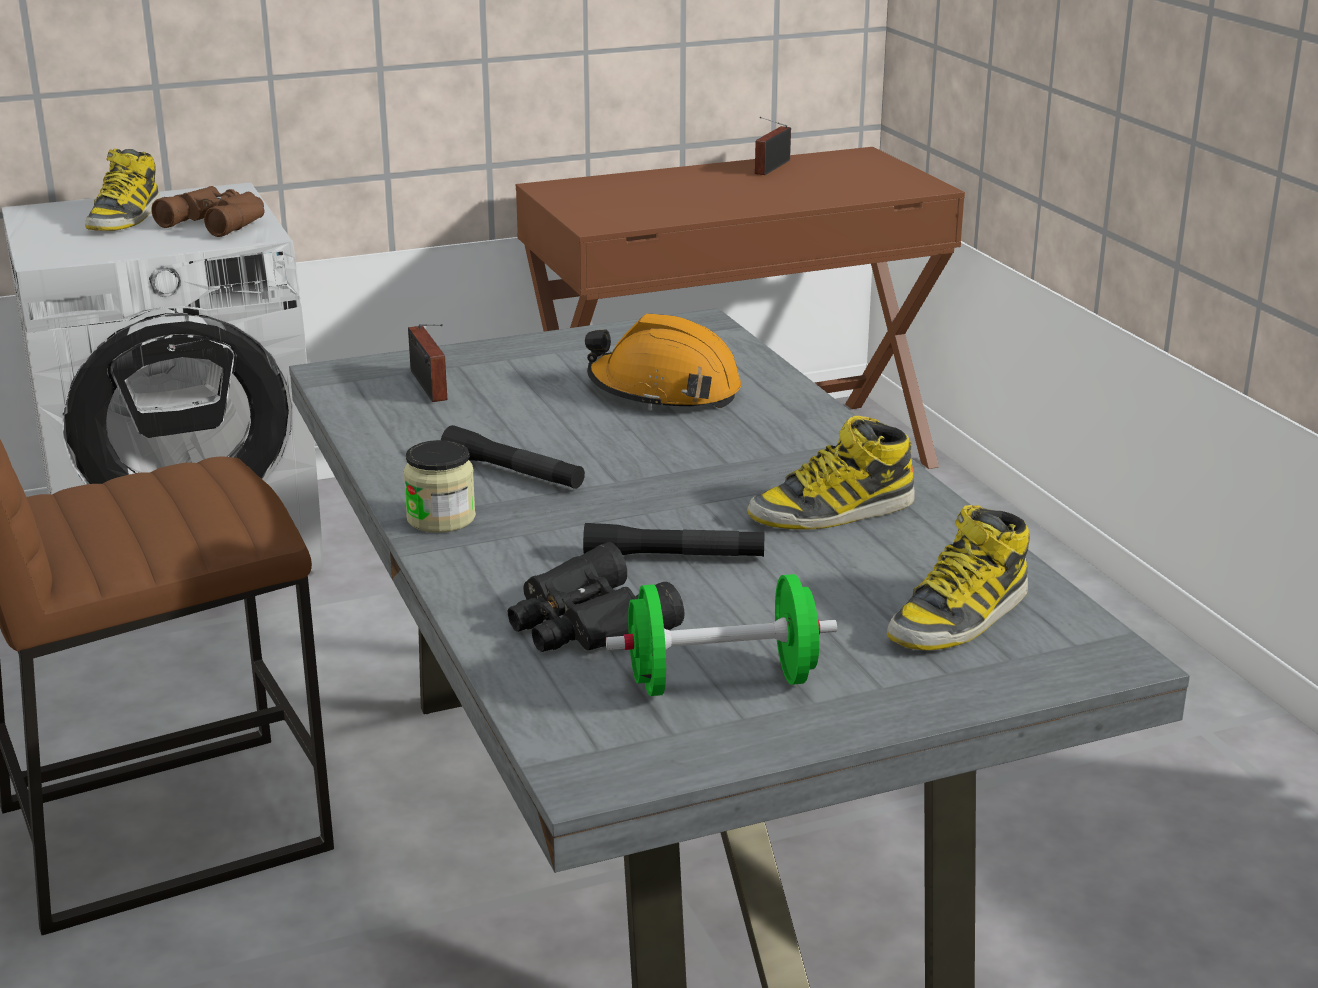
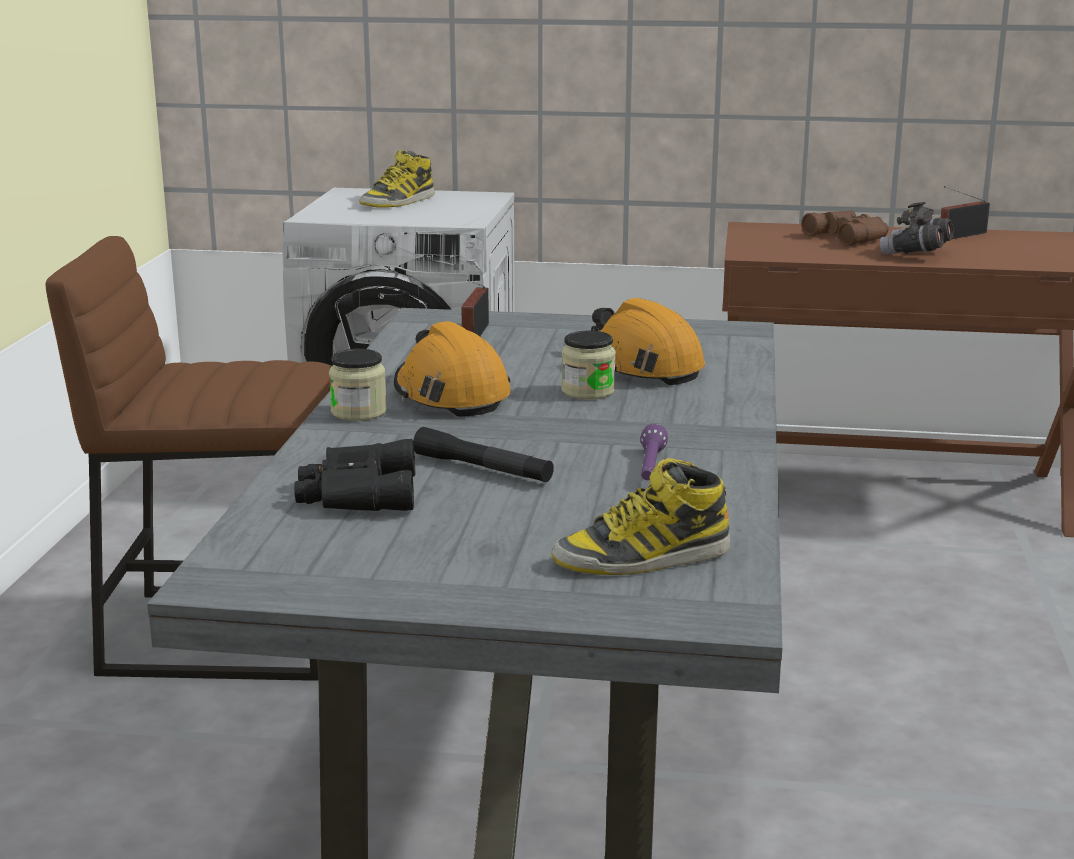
camera: 30 degrees right, 5 degrees down
brown binoculars [151,186,264,237] -> brown binoculars moved to [801,210,889,246]
black flashlight [441,425,585,489] -> orange hard hat [394,321,511,417]
green dumbbell [606,574,837,696] -> none
boot [747,416,915,529] -> purple flashlight [640,424,668,480]
none -> jar [561,331,616,400]
none -> grey binoculars [880,202,954,255]

